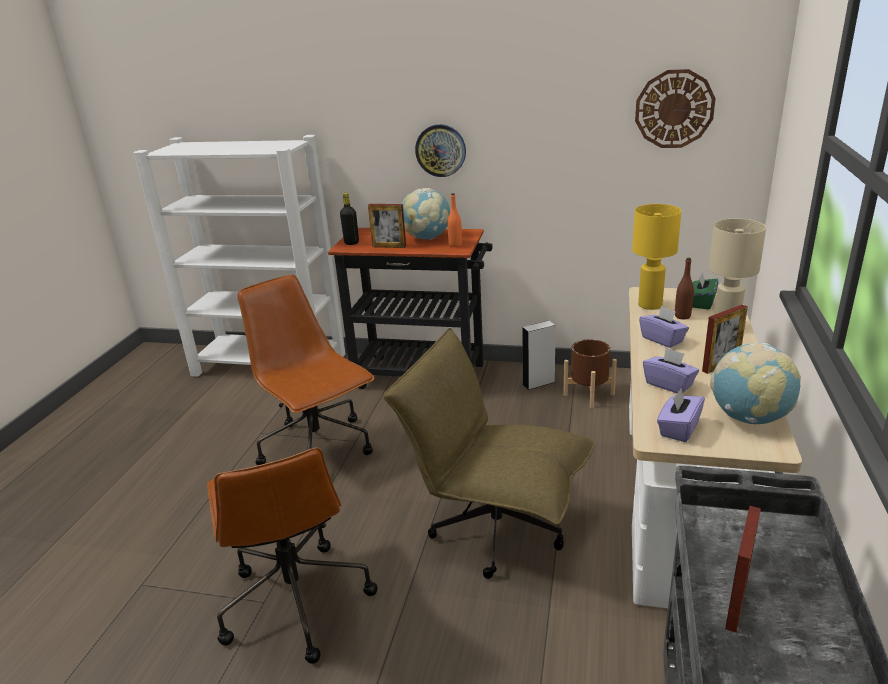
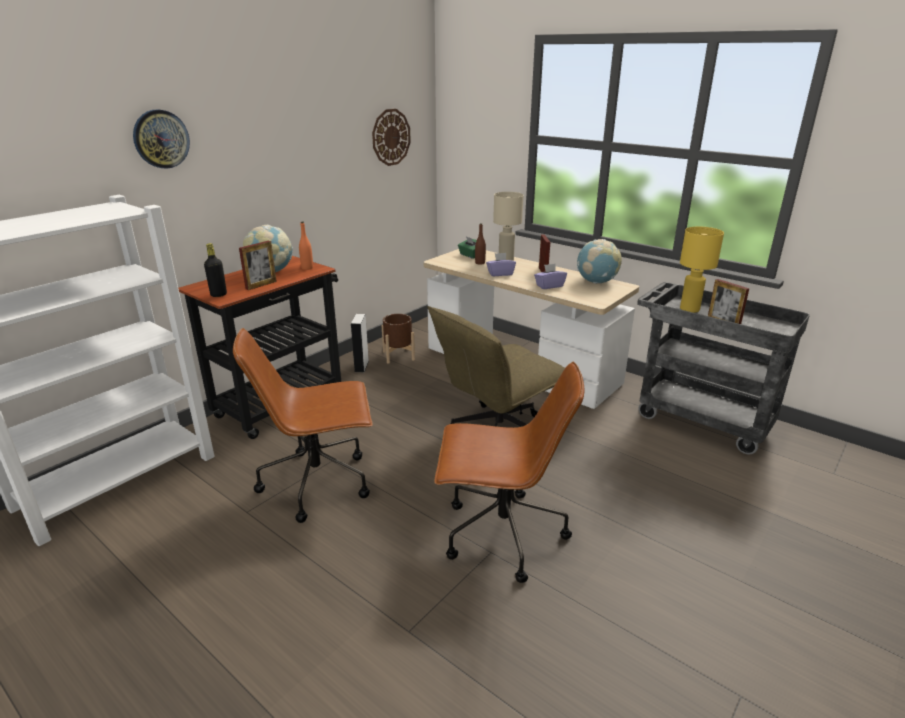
camera: 65 degrees left, 0 degrees up
wall clock [415,124,466,177] -> wall clock moved to [133,110,190,169]
yellow table lamp [632,204,682,310] -> yellow table lamp moved to [680,226,724,313]
purple tissue box [657,388,705,442] -> none

